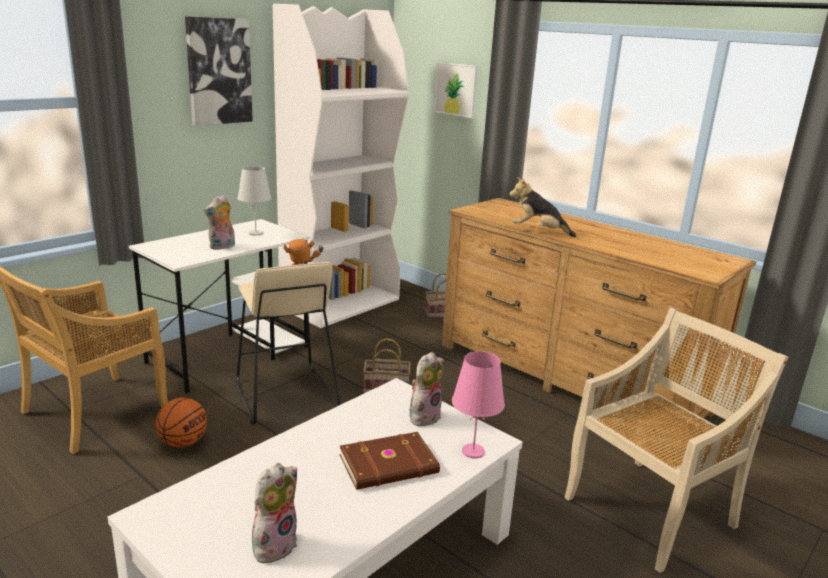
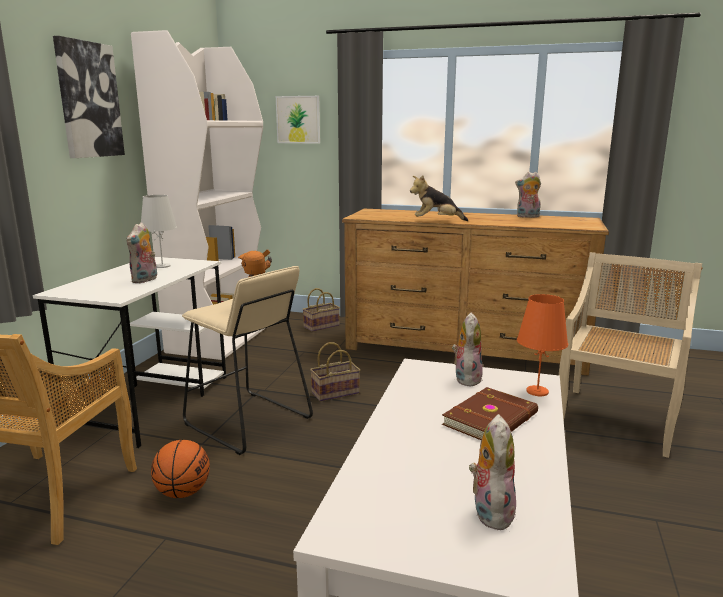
camera: 25 degrees left, 5 degrees down
pink table lamp [452,351,505,459] -> orange table lamp [517,294,568,396]
none -> plush toy [515,172,541,218]

